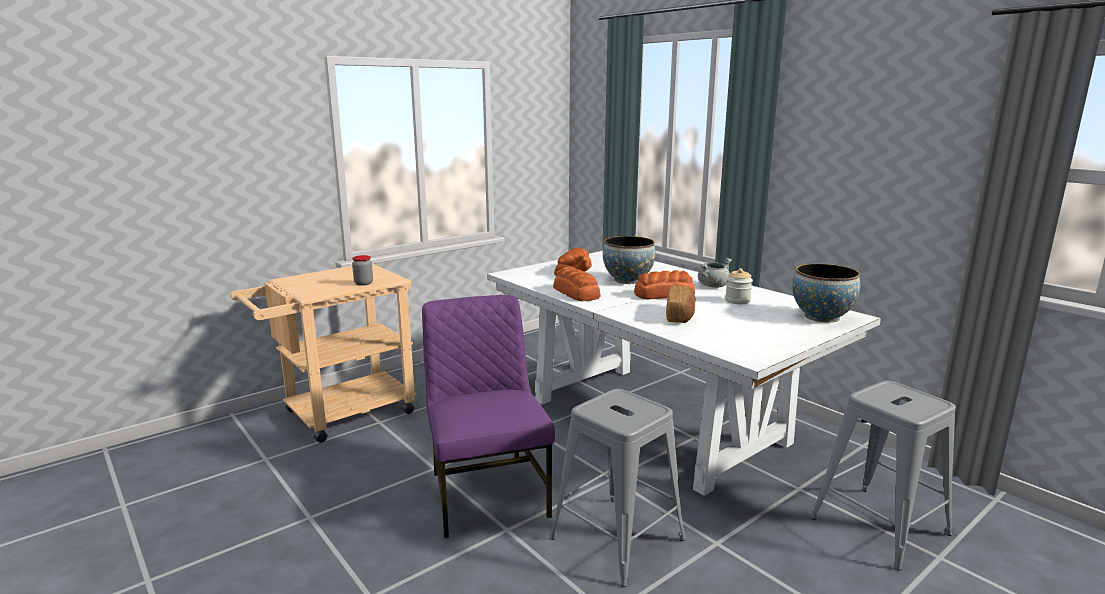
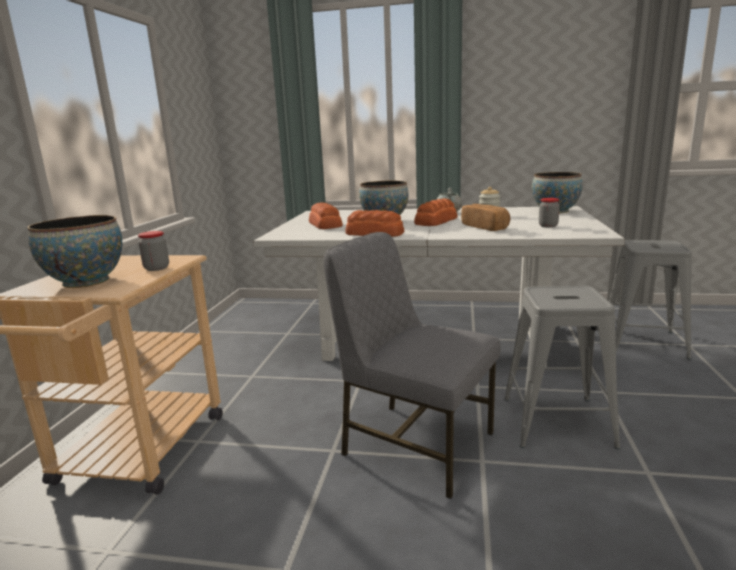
camera: 40 degrees left, 0 degrees up
purple chair [422,295,555,538] -> grey chair [324,232,501,499]
none -> bowl [27,215,122,288]
none -> jar [539,198,560,227]

